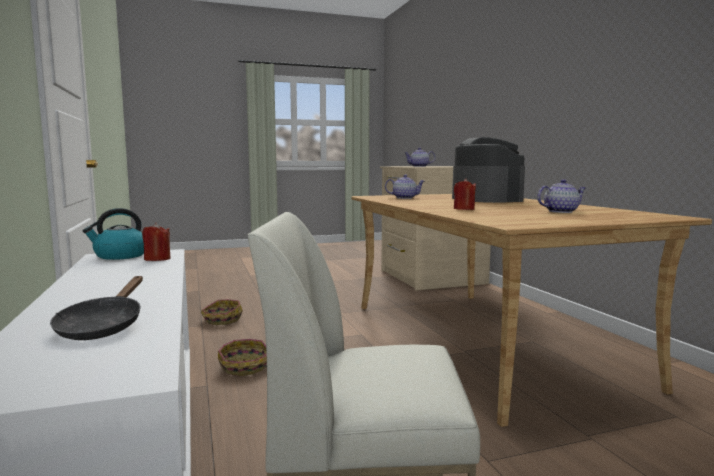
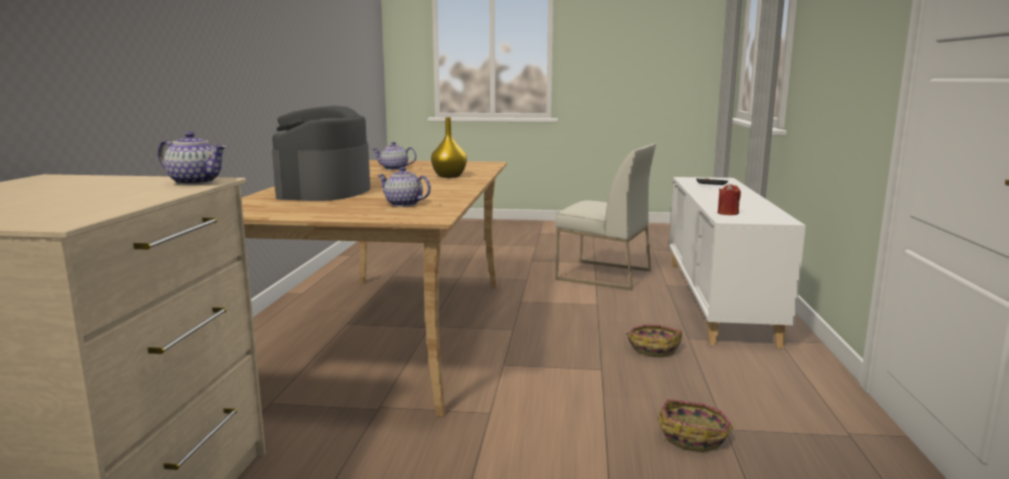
camera: 155 degrees left, 5 degrees up
kettle [83,208,144,260] -> none
red candle [454,178,476,210] -> yellow vase [431,118,467,178]

